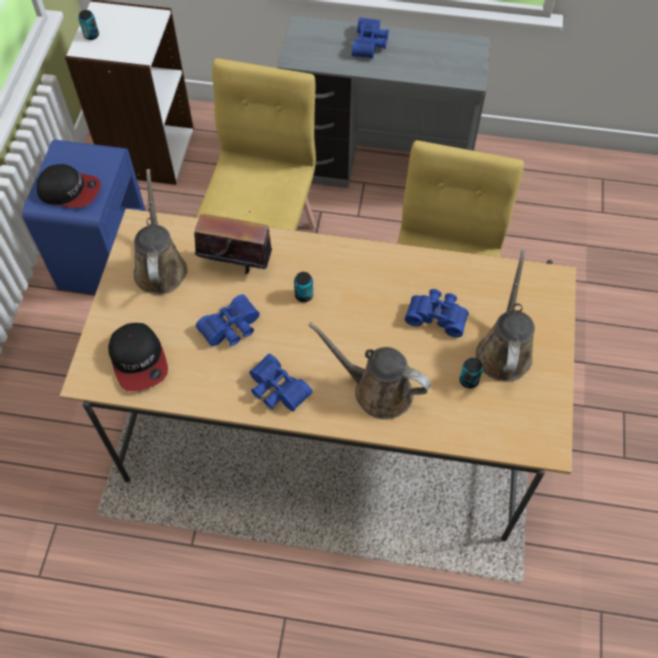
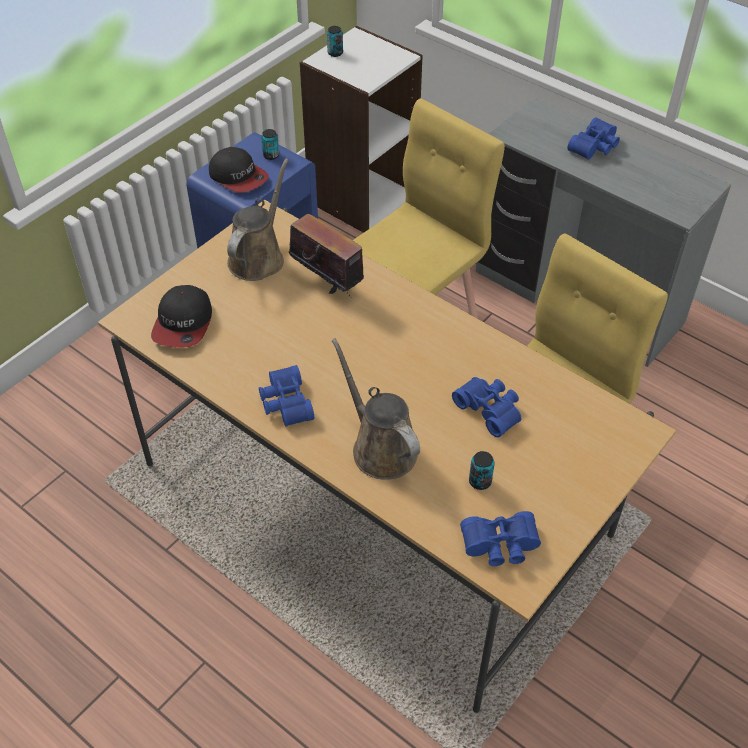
camera: 30 degrees right, 10 degrees down
blue binoculars [196,294,260,346] -> blue binoculars moved to [460,511,541,566]
can [294,272,313,302] -> can moved to [261,129,279,160]
brown watering can [476,250,535,382] -> none

